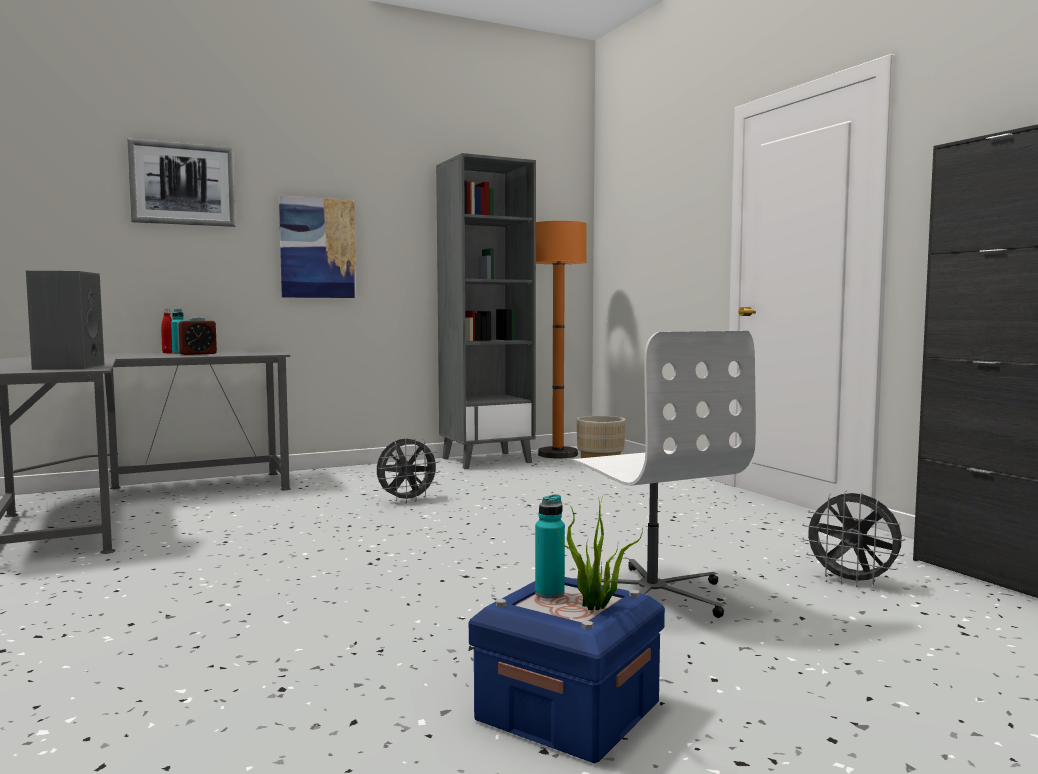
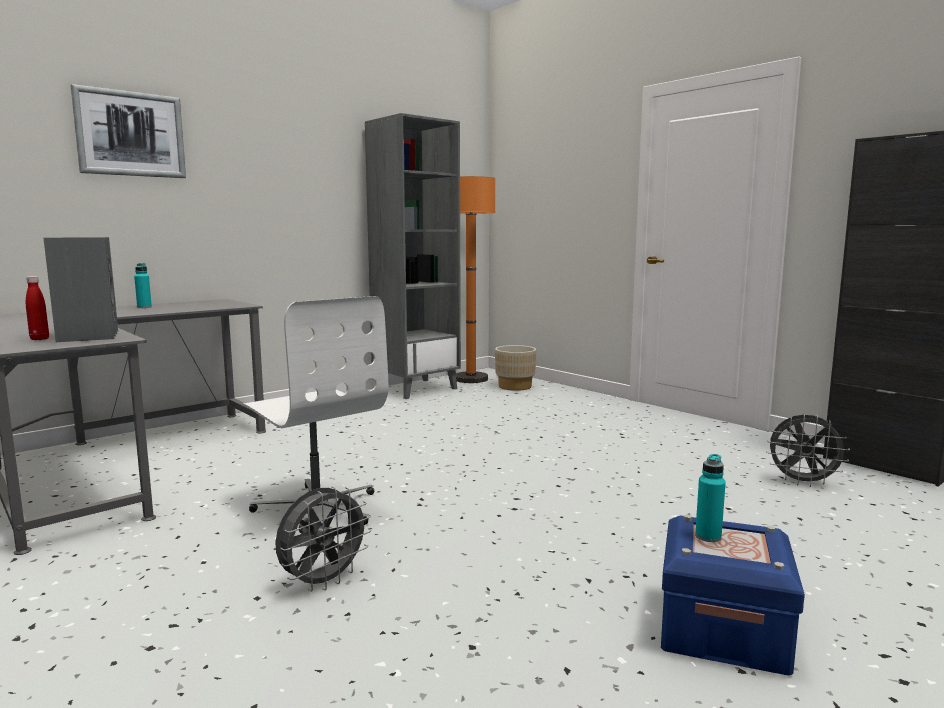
camera: 15 degrees left, 5 degrees up
red bottle [161,309,172,353] -> red bottle moved to [26,276,49,340]
alarm clock [177,317,217,355] -> none
picture [279,196,356,298] -> none
grey fan [377,436,440,503] -> grey fan moved to [275,487,372,592]
potted plant [558,497,643,610] -> none
white office chair [569,331,756,618] -> white office chair moved to [242,296,388,525]

